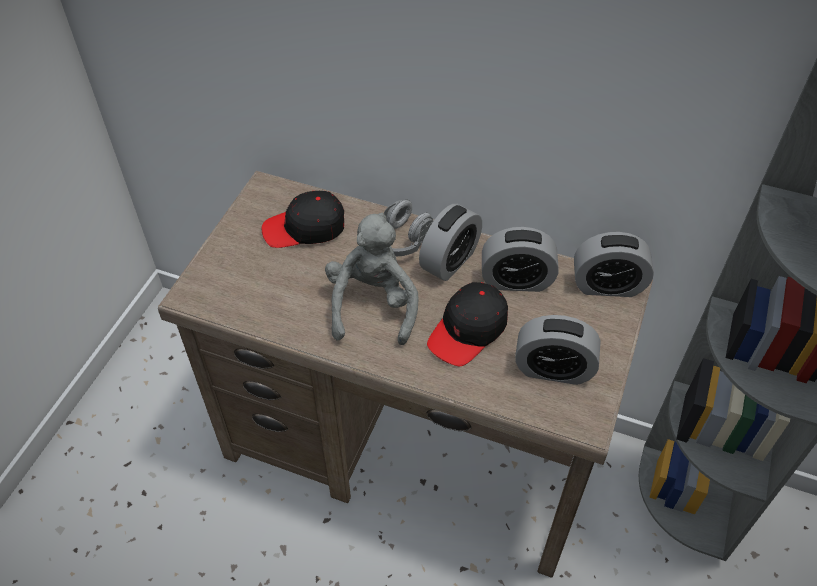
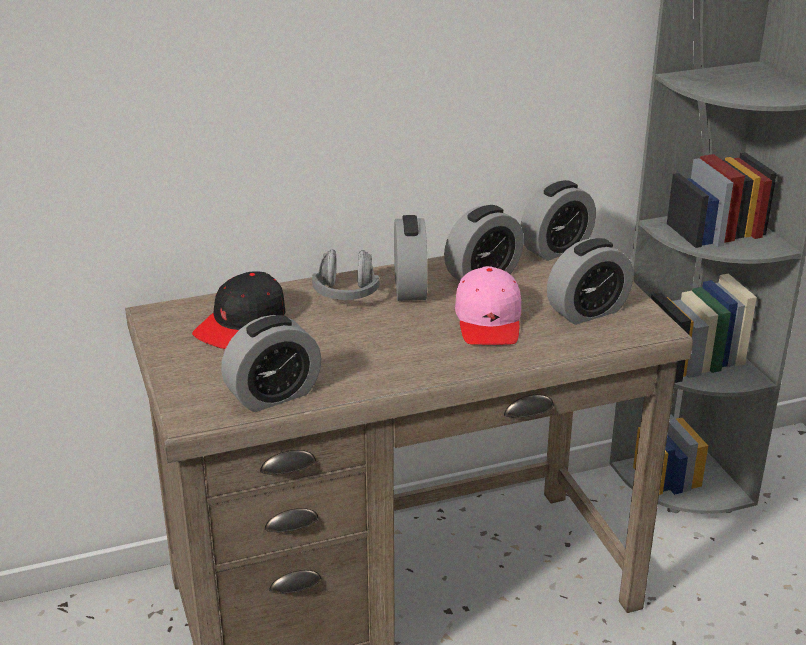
camera: 40 degrees left, 20 degrees down
grey plush toy [325,213,418,345] -> none
black cap [427,282,508,366] -> pink cap [455,266,521,345]
none -> alarm clock [221,315,322,412]

